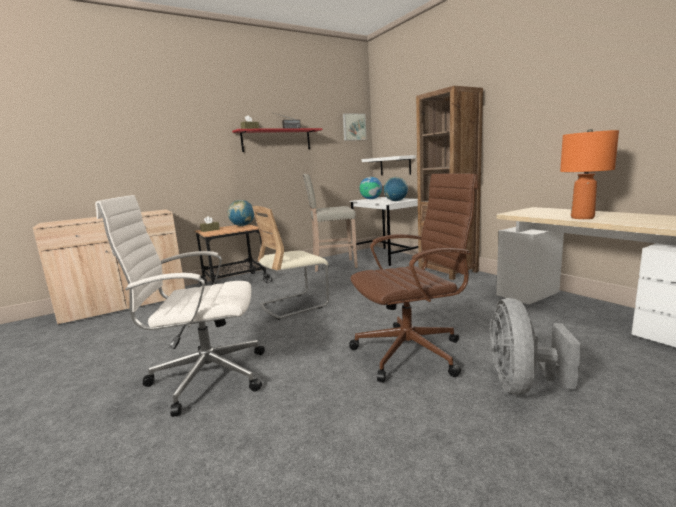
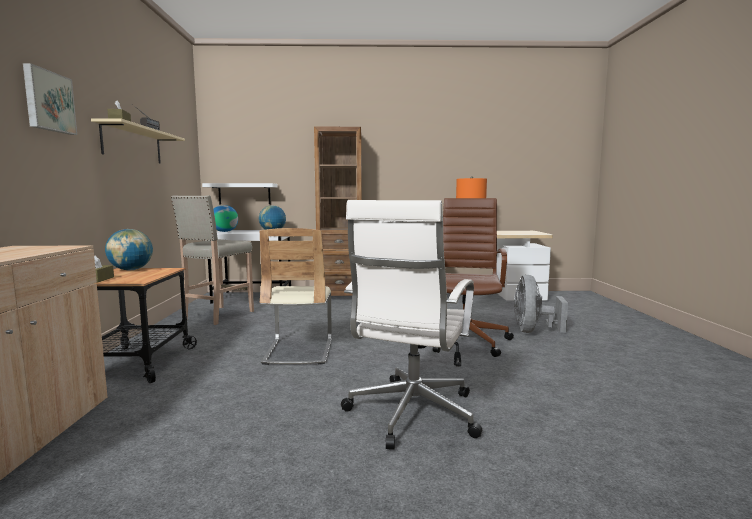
camera: 60 degrees left, 5 degrees down
red shelf [232,128,323,152] -> beige shelf [91,118,185,163]
picture [343,113,367,141] -> picture moved to [23,63,77,135]
grey fan [489,298,581,395] -> grey fan turned 60 degrees clockwise [514,275,568,333]

